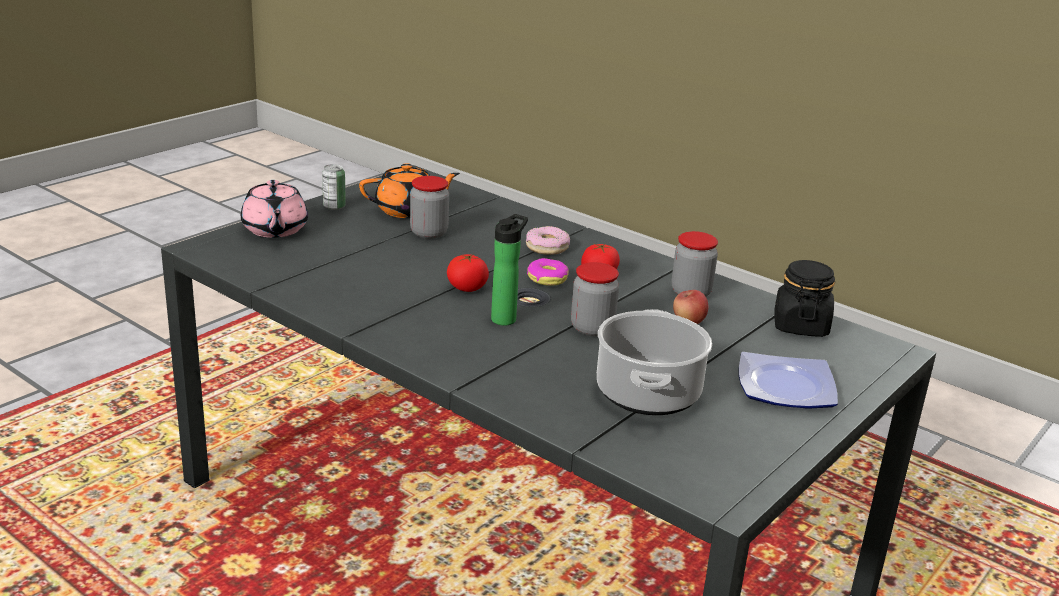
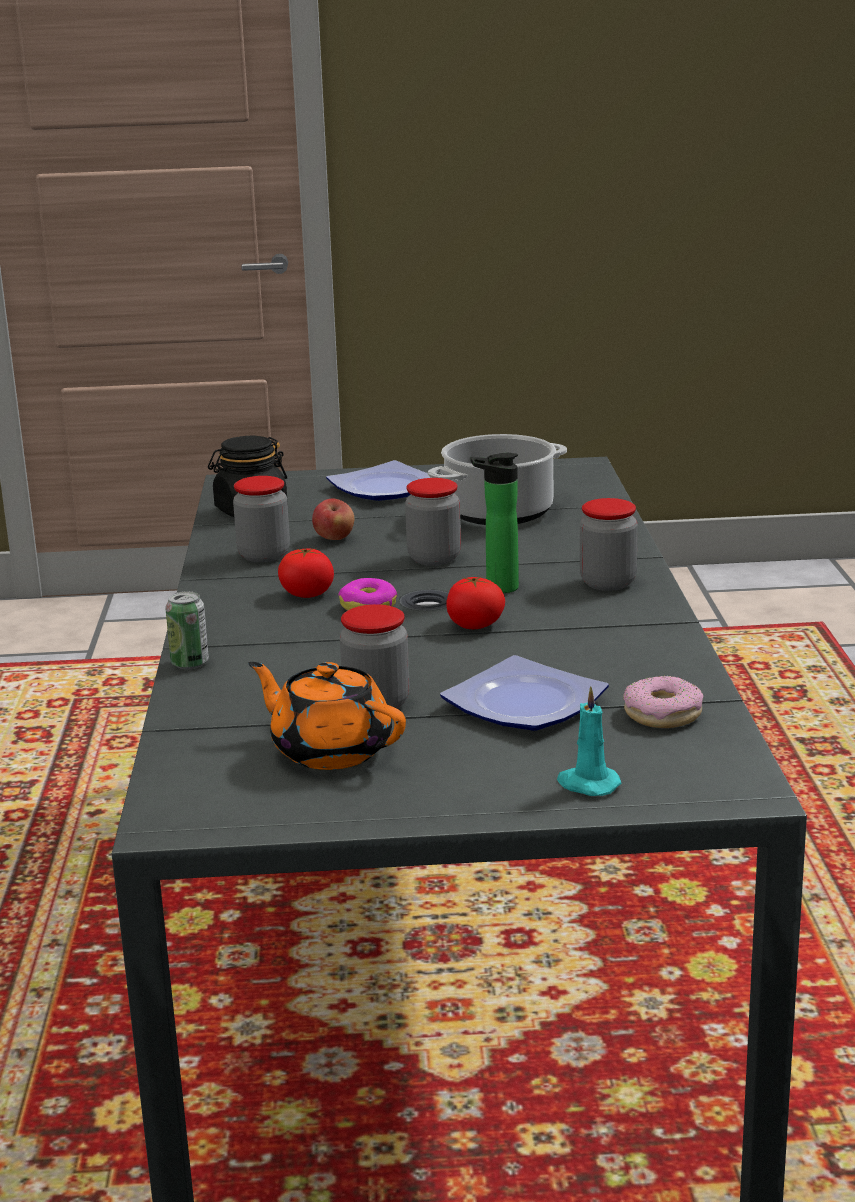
camera: 130 degrees left, 5 degrees down
pink teapot [241,180,308,238] -> turquoise candle [557,686,621,796]
can [322,164,346,210] -> can moved to [165,591,209,669]
donut [526,226,570,255] -> donut moved to [623,676,704,728]
none -> plate [440,655,609,731]
none -> jar [580,498,638,591]

